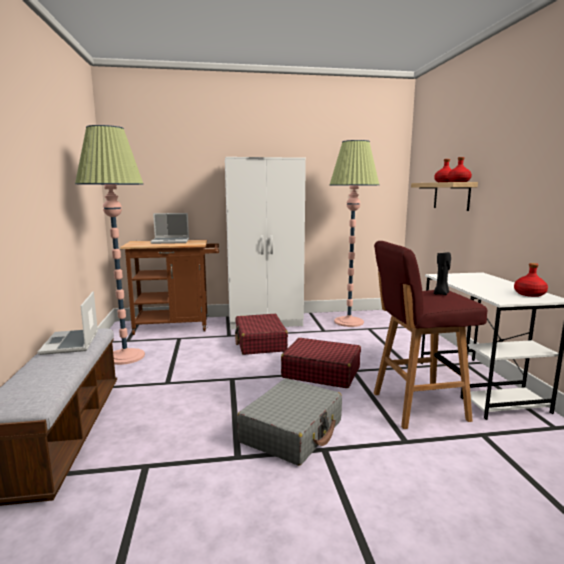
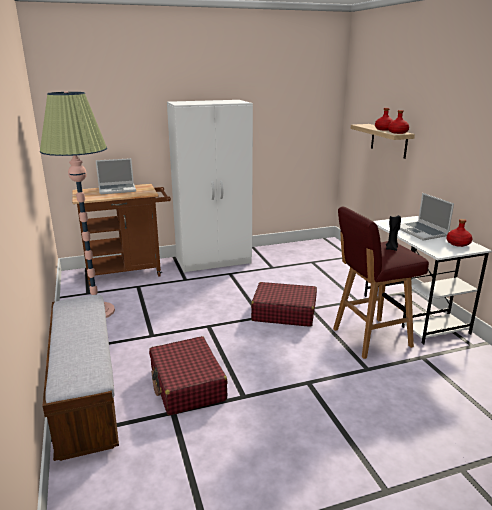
camera: 10 degrees left, 10 degrees up
laptop [38,292,98,355] -> laptop moved to [399,193,454,241]
red suitcase [235,314,288,355] -> red suitcase moved to [149,336,228,416]
grey suitcase [237,378,342,466] -> none
floor lamp [330,140,379,327] -> none

